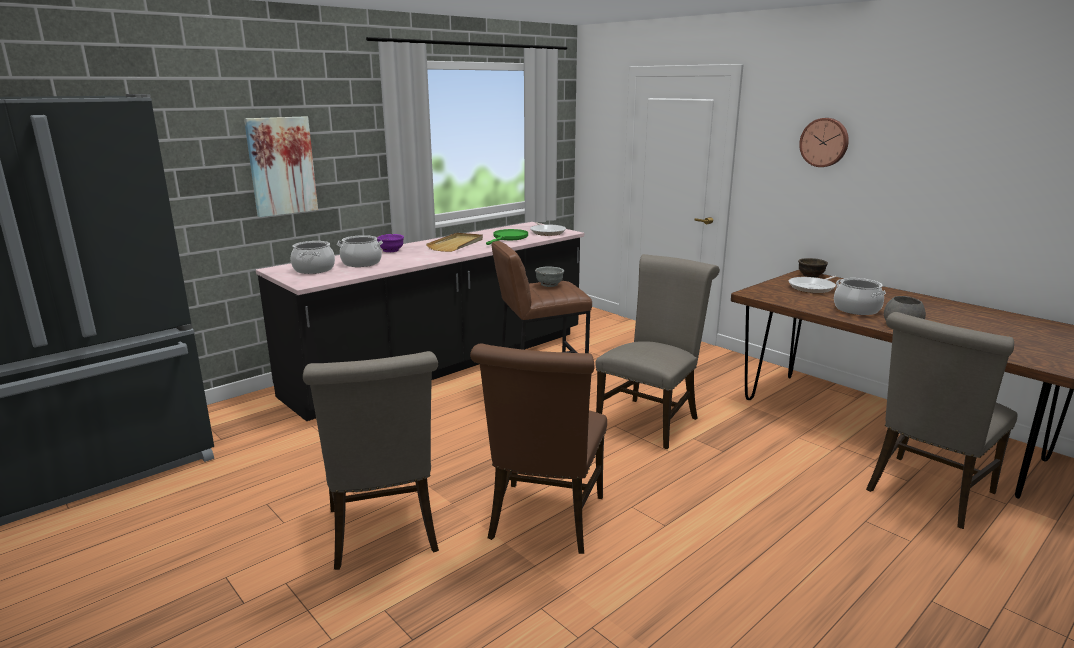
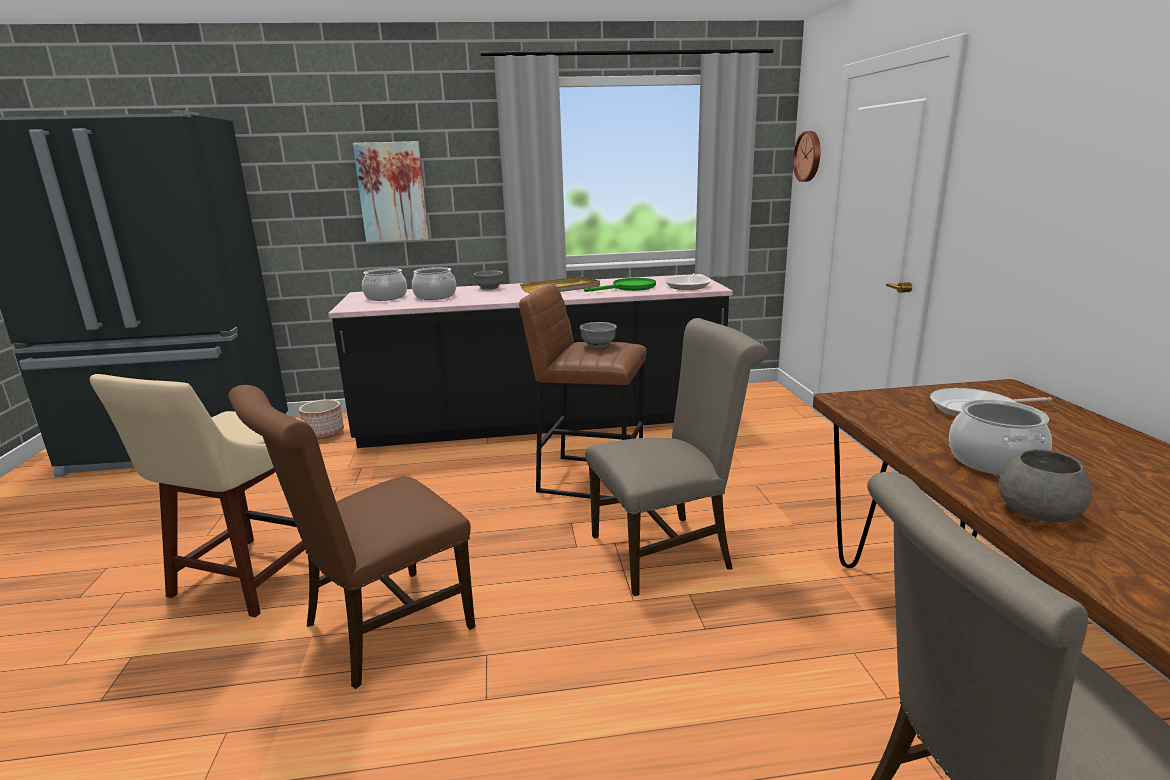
camera: 35 degrees right, 0 degrees up
beige chair [303,351,439,570] -> beige stool [90,374,305,618]
purple bowl [377,234,404,252] -> grey bowl [474,270,503,290]
brown bowl [798,258,828,277] -> none
wall clock [799,118,849,167] -> wall clock moved to [793,131,821,182]
none -> planter [299,399,344,439]

